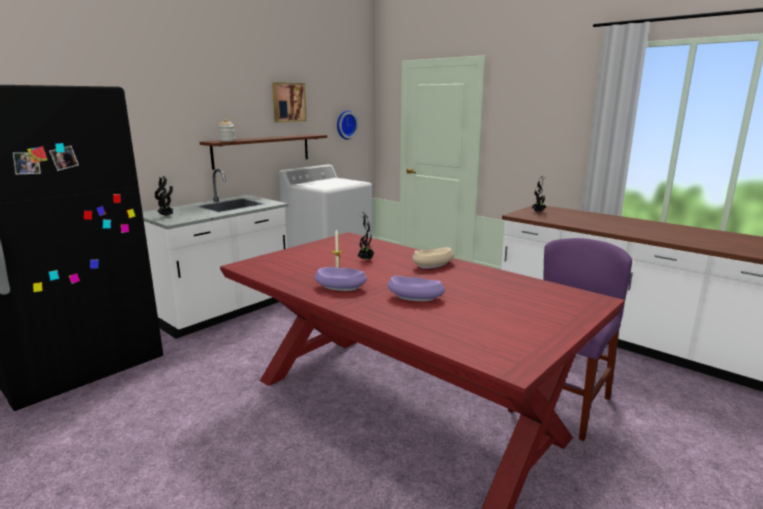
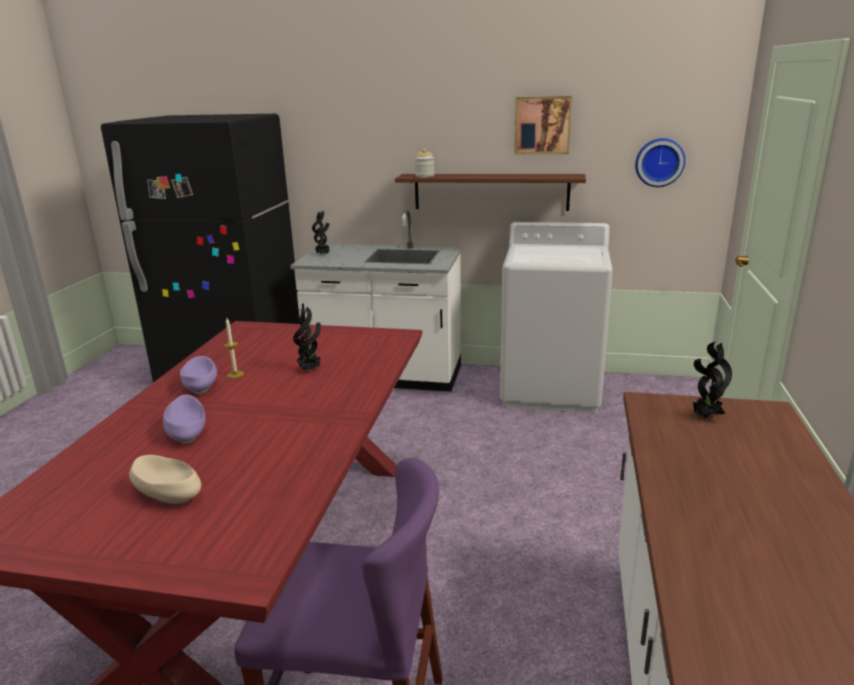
camera: 60 degrees right, 5 degrees up
beige bowl [412,247,454,268] -> beige bowl moved to [129,455,201,504]

